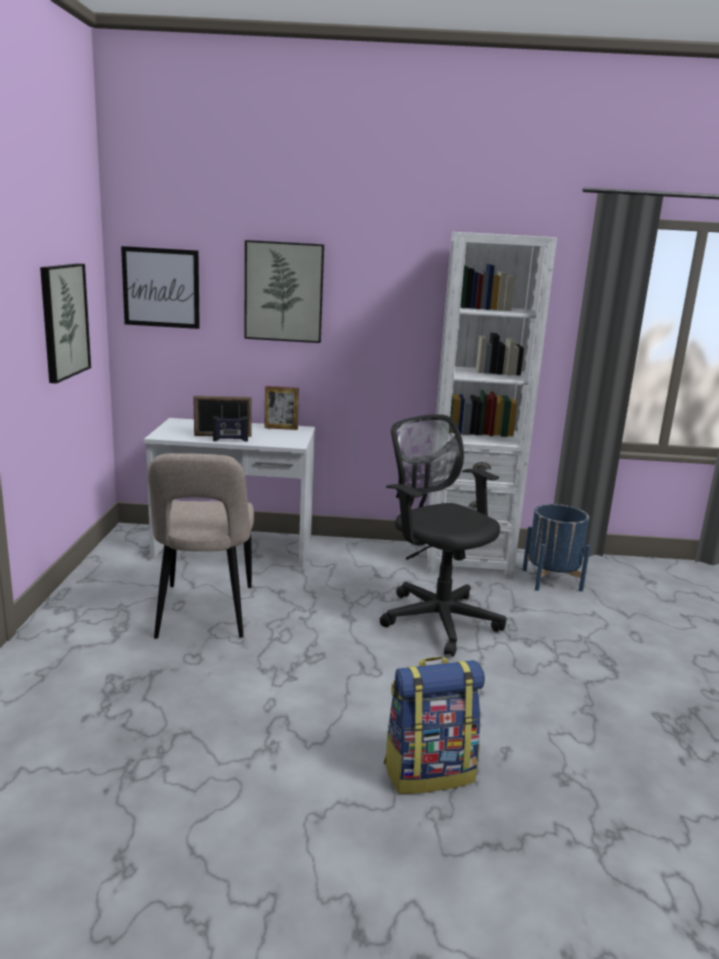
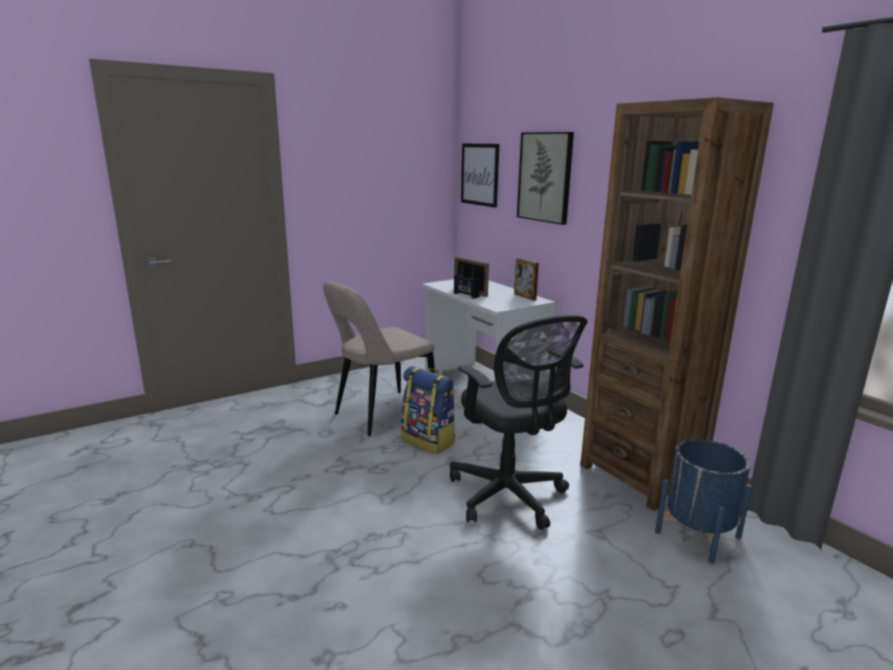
camera: 55 degrees right, 0 degrees up
picture [40,263,91,383] -> none
black office chair [380,414,507,657] -> black office chair turned 135 degrees clockwise [450,315,588,530]
backpack [384,657,485,794] -> backpack moved to [401,366,456,454]
white bookcase [425,232,557,579] -> brown bookcase [580,97,774,511]

